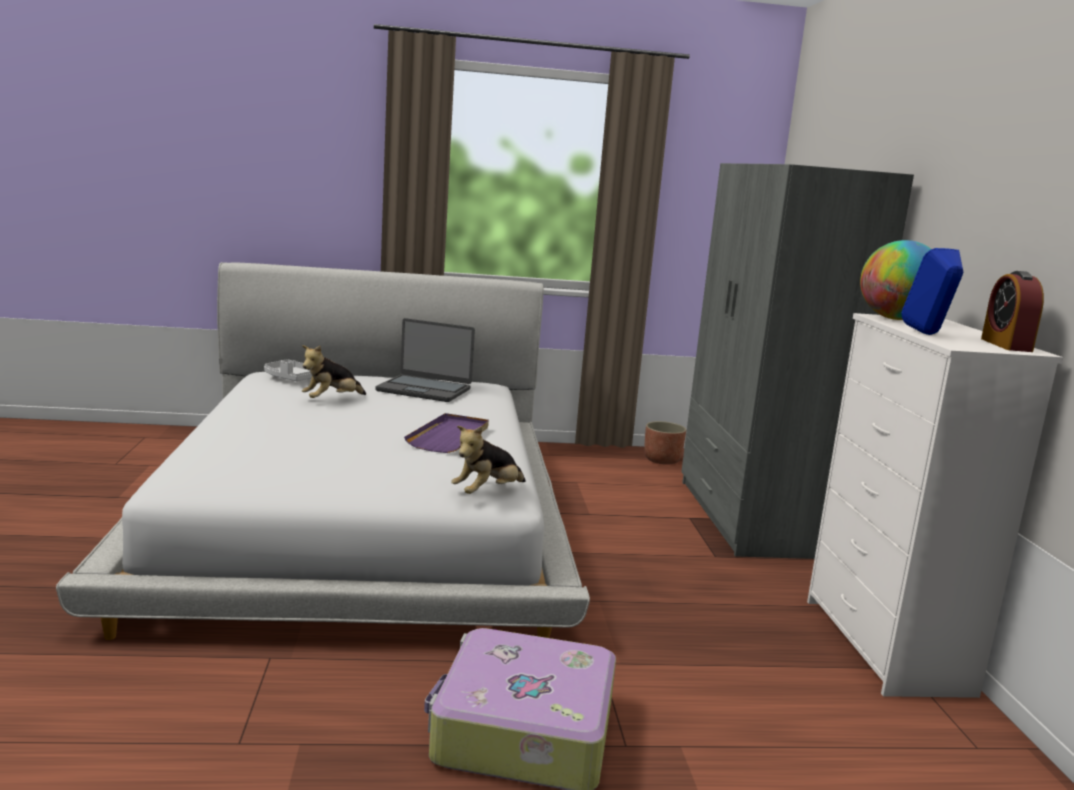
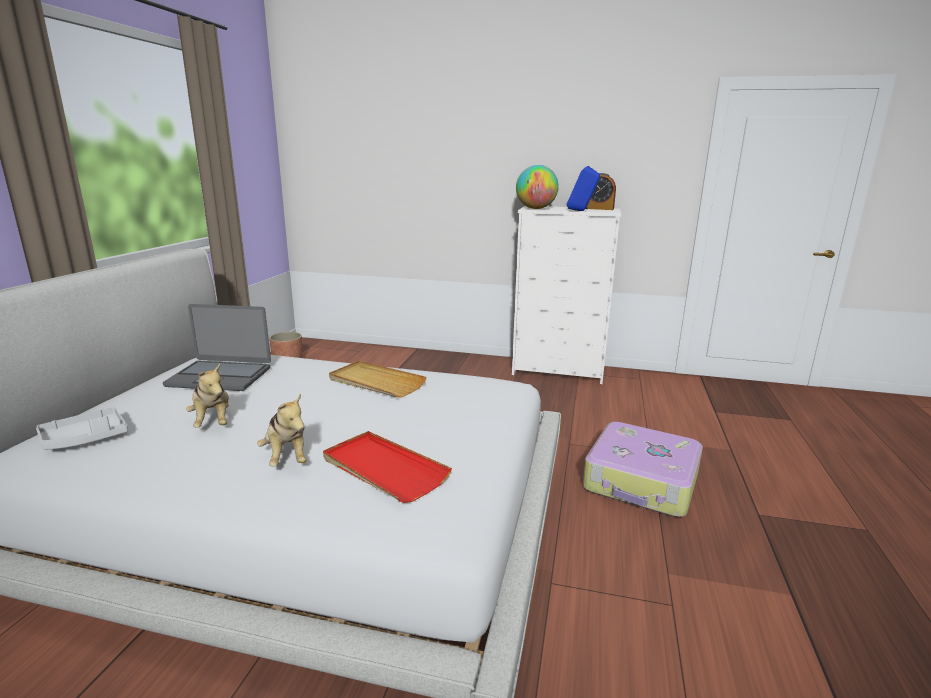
camera: 70 degrees left, 5 degrees up
laptop [375,318,475,402] -> laptop turned 60 degrees clockwise [163,304,271,391]
purple tray [404,413,489,453] -> beige tray [329,361,426,398]
plush toy [451,426,526,494] -> plush toy moved to [257,394,307,467]
grey wardrobe [681,163,914,559] -> none
none -> red tray [323,431,452,503]

